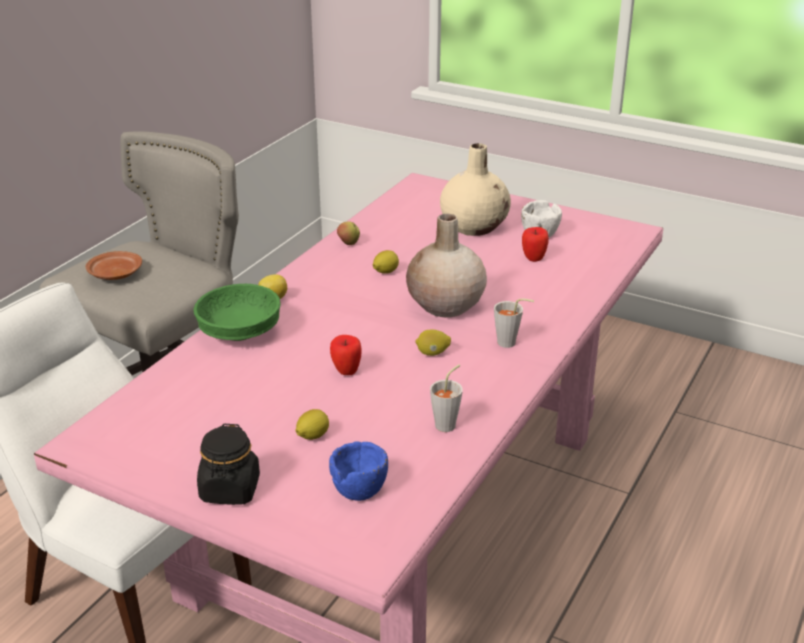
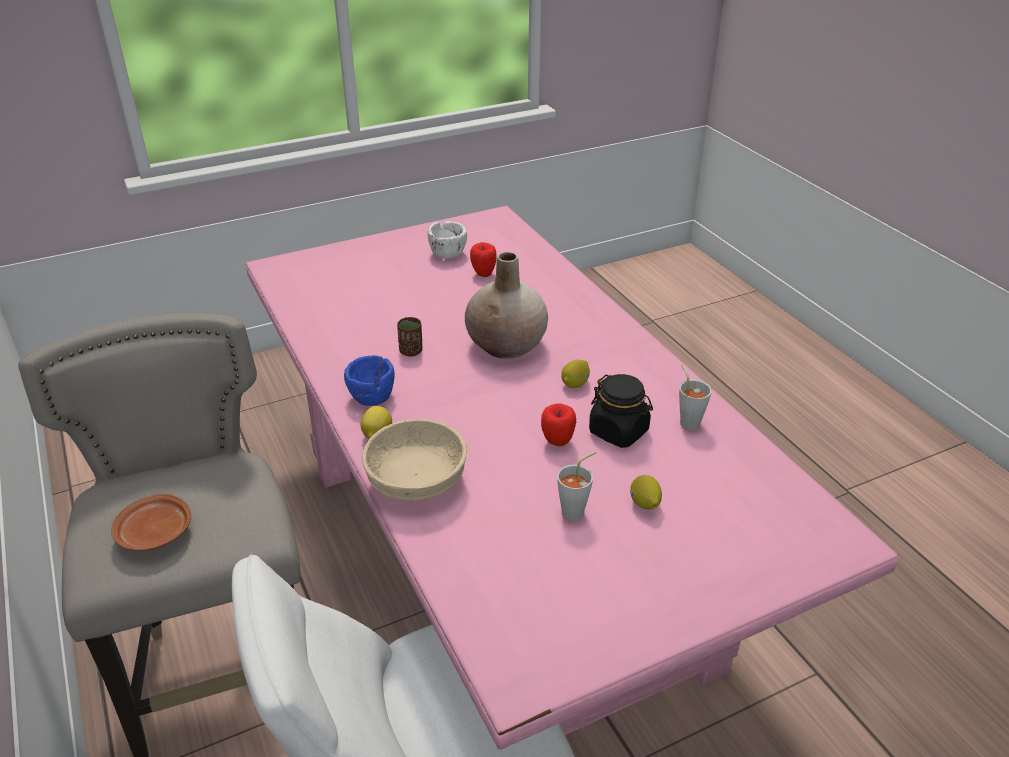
camera: 55 degrees left, 5 degrees up
green bowl [193,284,281,341] -> beige bowl [362,419,467,501]
black jar [197,424,260,505] -> black jar moved to [589,374,653,448]
blue bowl [329,441,388,501] -> blue bowl moved to [344,355,395,406]
apple [337,222,360,245] -> none
lemon [373,250,399,274] -> brown cup [397,317,422,357]
beige vase [440,143,511,236] -> none
grey cup [494,299,534,348] -> grey cup moved to [557,451,597,521]

